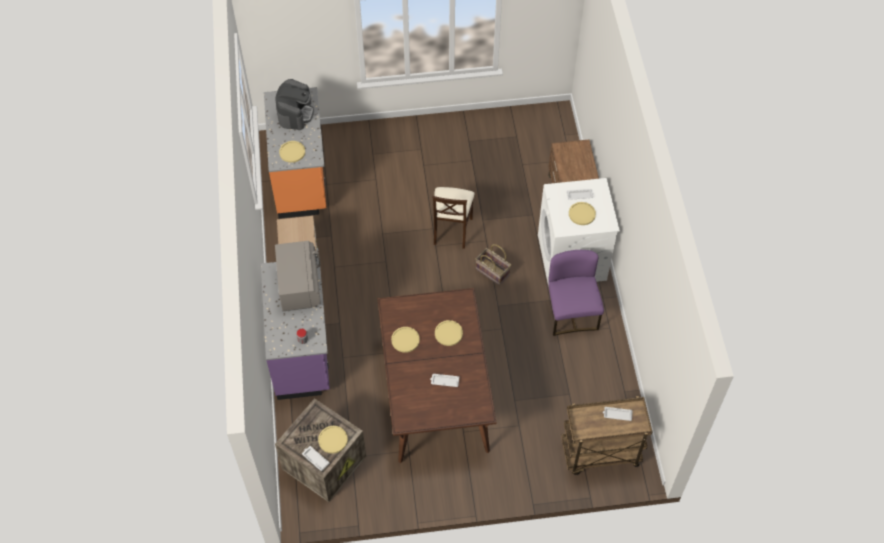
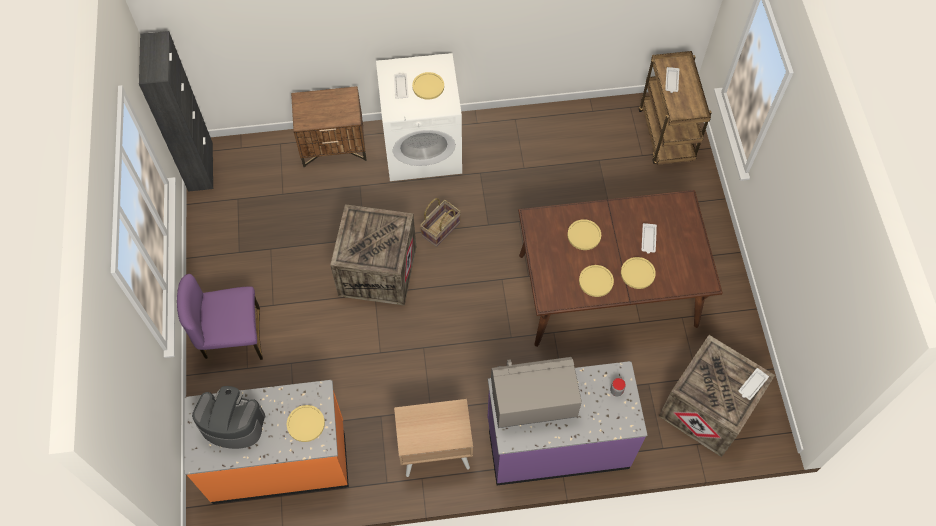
camera: 90 degrees left, 5 degrees up
yellow plate [318,426,348,453] -> yellow plate moved to [621,257,656,289]
beige chair [432,187,475,249] -> crate [330,204,416,306]
purple chair [548,250,604,336] -> purple chair moved to [177,274,263,360]
none -> black cabinet [139,31,213,192]

